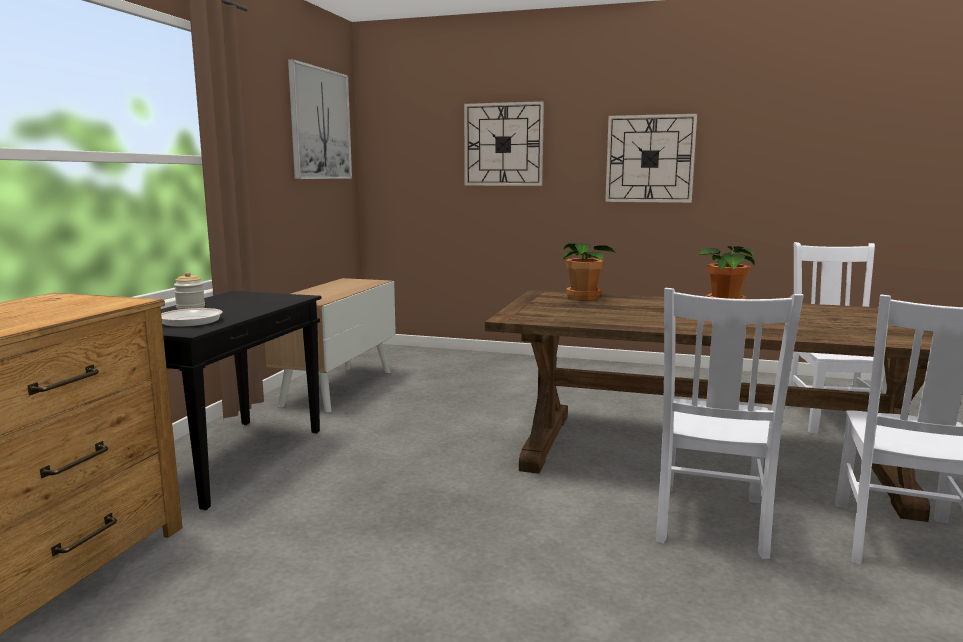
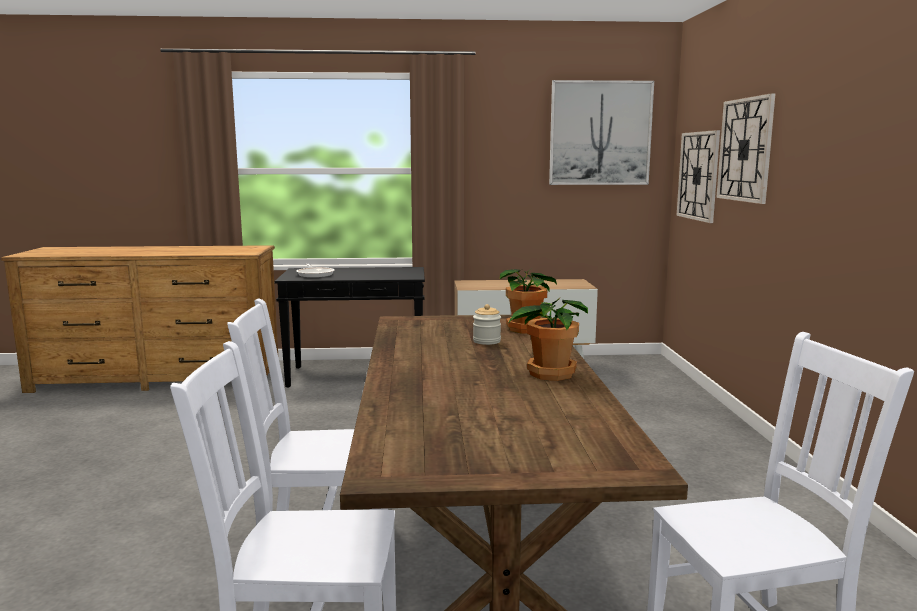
camera: 70 degrees right, 0 degrees up
jar [174,272,205,310] -> jar moved to [473,304,501,345]
wall clock [605,114,697,203] -> wall clock moved to [676,130,720,223]

